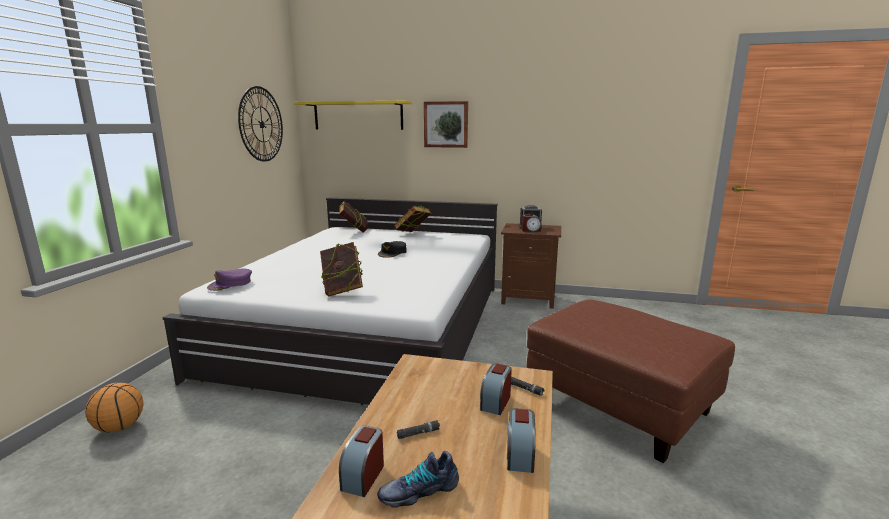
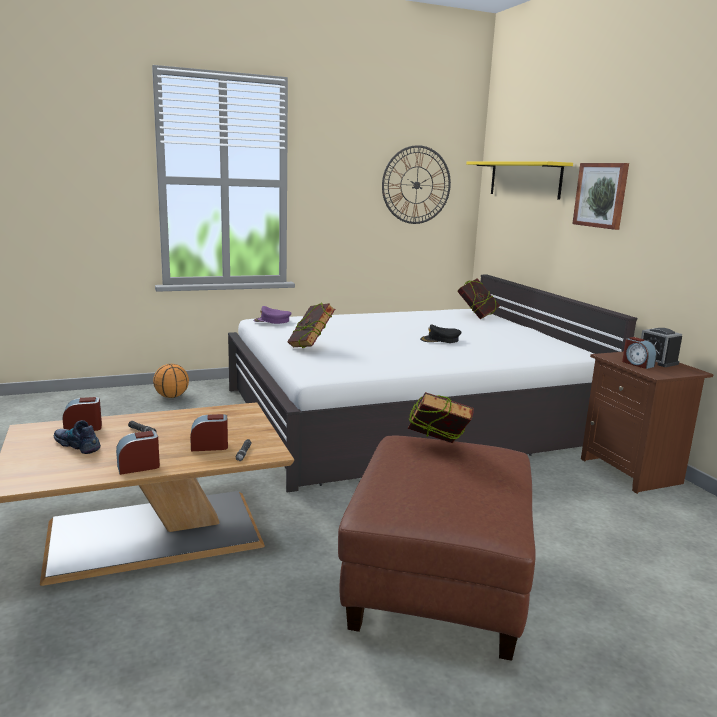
camera: 55 degrees right, 0 degrees up
book [394,205,432,232] -> book moved to [408,392,474,443]

